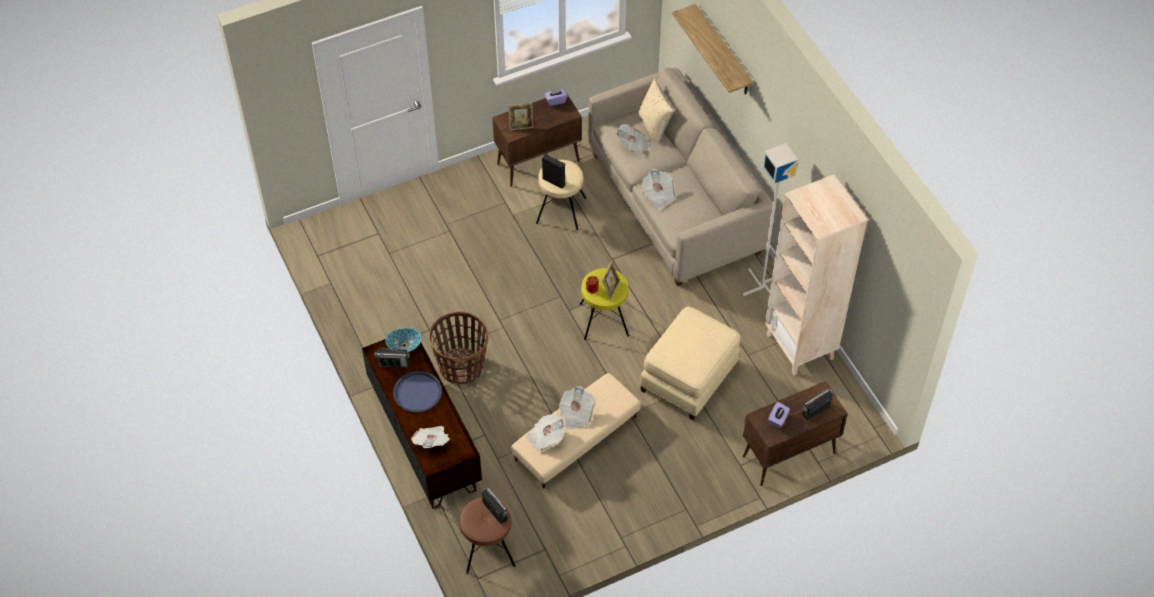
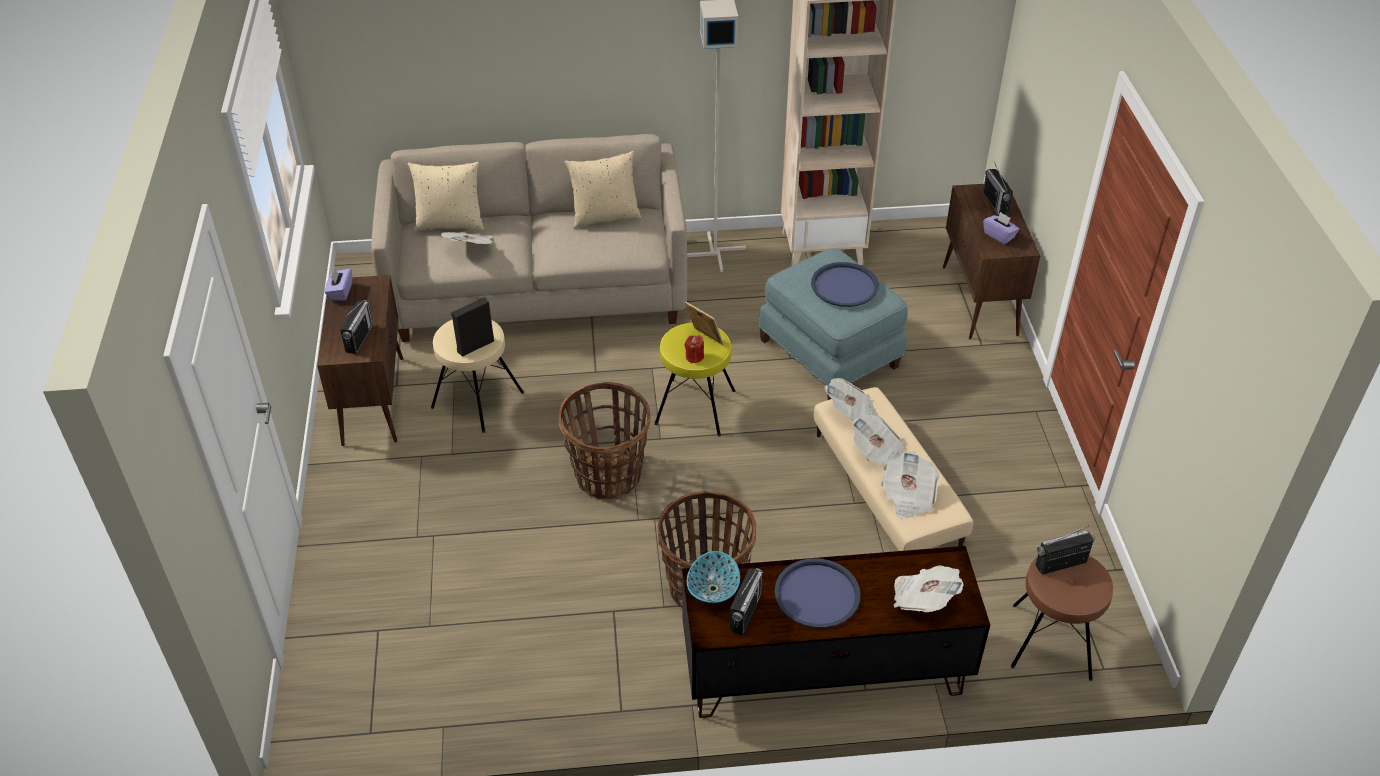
camera: 70 degrees left, 10 degrees down
picture frame [508,103,534,130] -> radio [340,300,373,354]
beige ottoman [639,306,740,420] -> blue ottoman [759,248,908,400]
newspaper [642,169,675,210] -> newspaper moved to [825,378,879,421]
shelf [672,4,753,95] -> none
none -> basket [558,382,650,499]
none -> beige pillow [565,151,641,229]
none -> blue tray [811,262,879,307]

